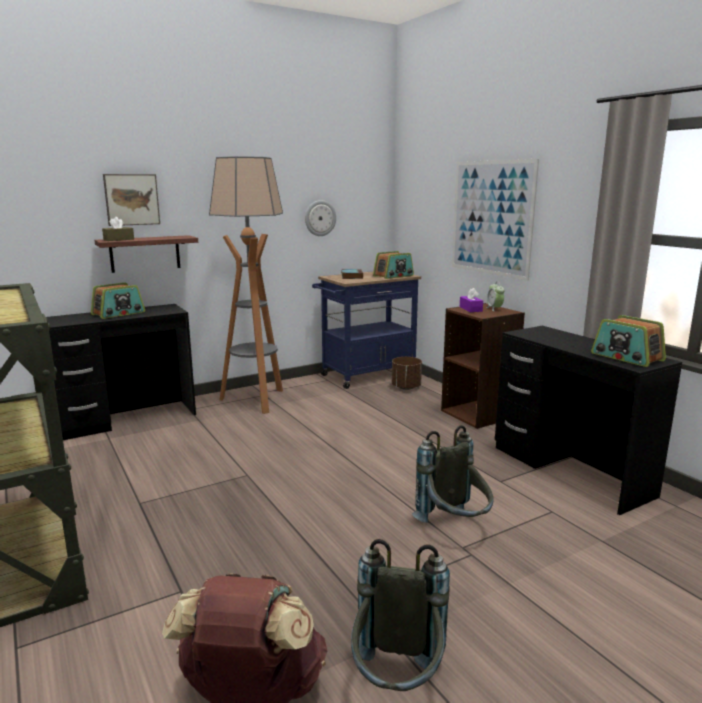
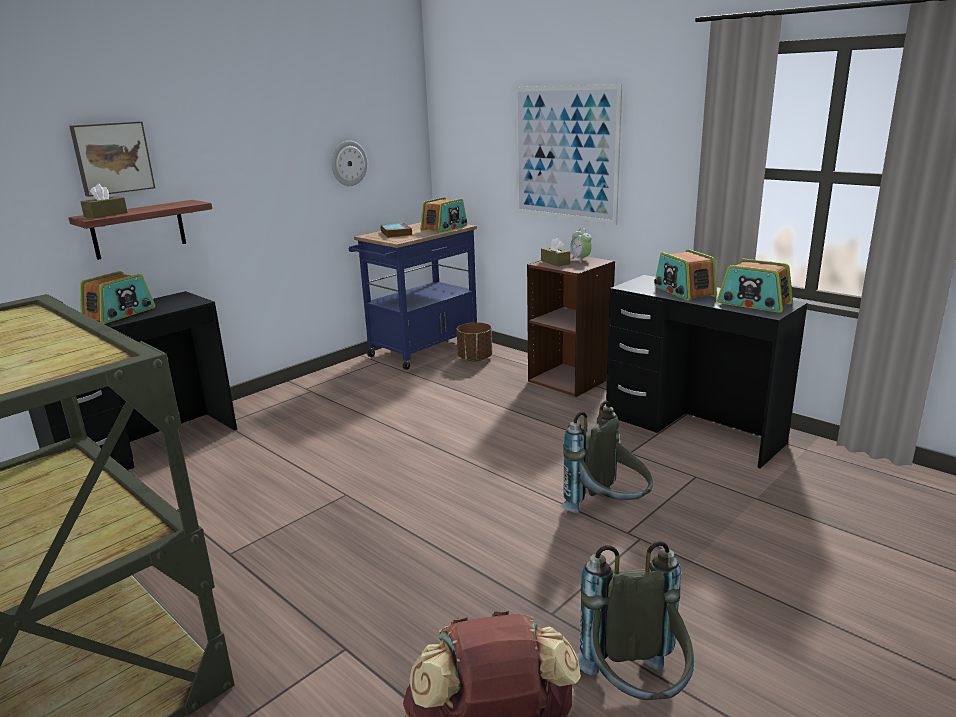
camera: 15 degrees left, 5 degrees up
floor lamp [209,156,283,414] -> none
purple tissue box [460,288,483,312] -> brown tissue box [541,237,570,266]
none -> radio [654,249,717,301]

